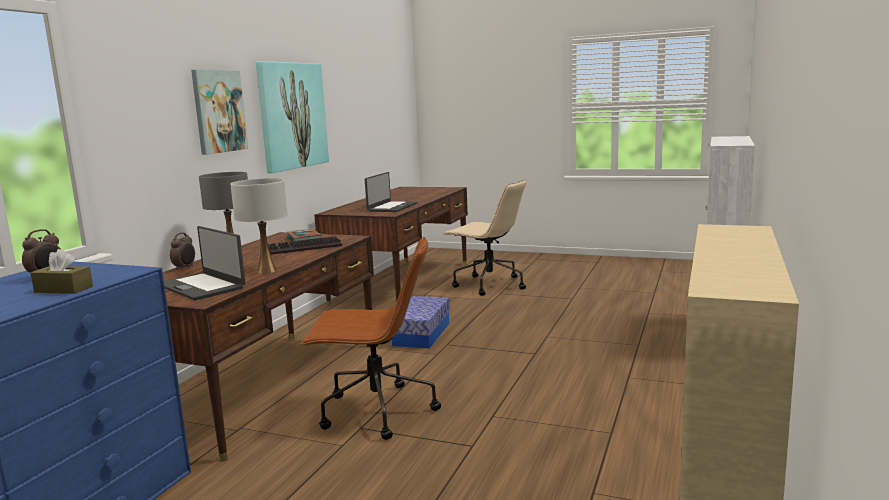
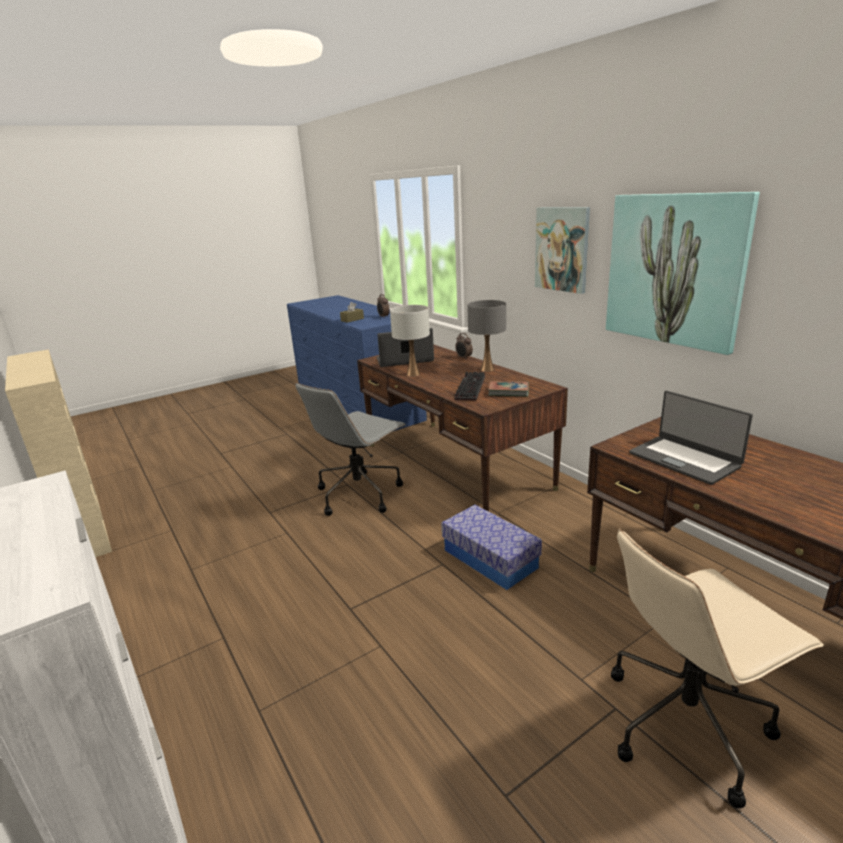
camera: 125 degrees right, 10 degrees up
brown office chair [301,237,441,440] -> grey office chair [296,383,406,516]

